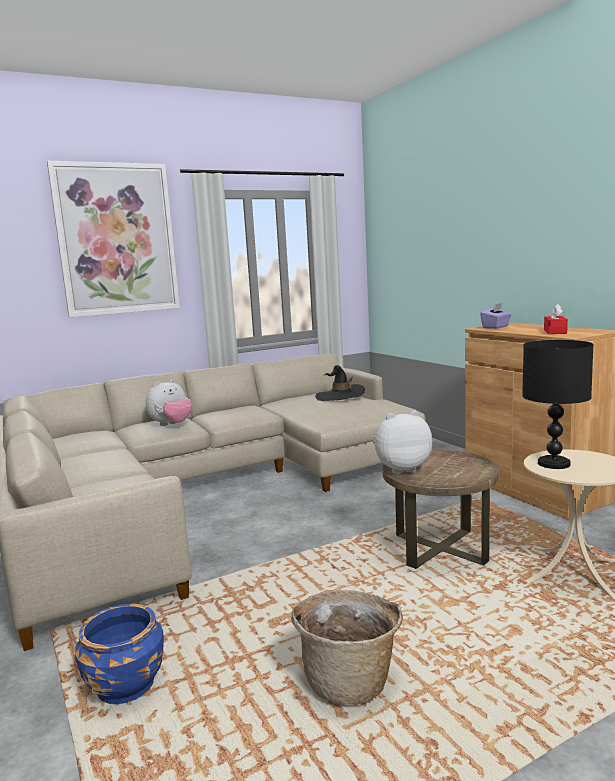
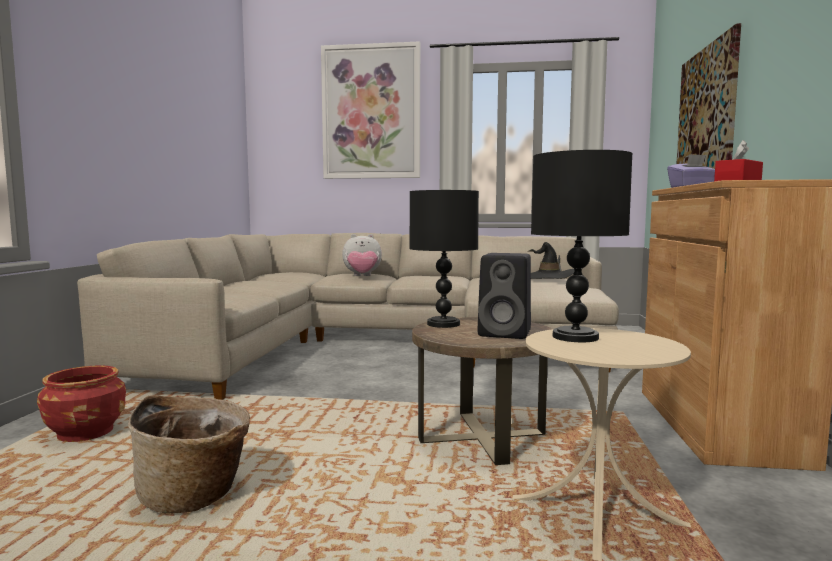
camera: 35 degrees right, 5 degrees down
blue planter [75,604,164,704] -> red planter [37,365,126,442]
plush toy [373,411,432,474] -> black table lamp [410,190,479,328]
none -> black speaker [478,253,531,339]
none -> picture [677,23,741,169]

